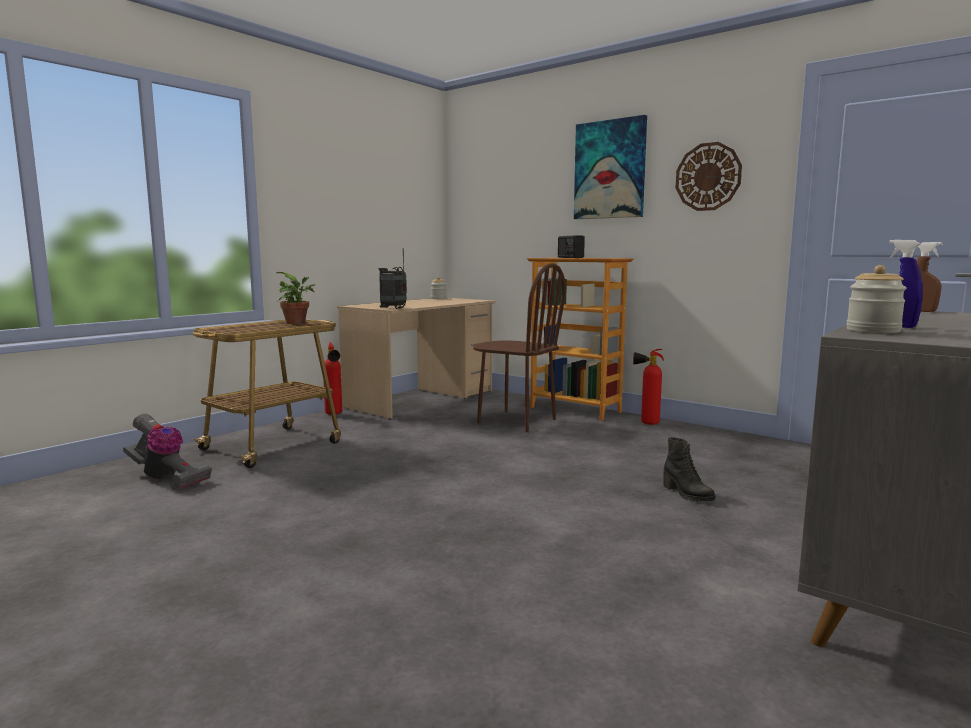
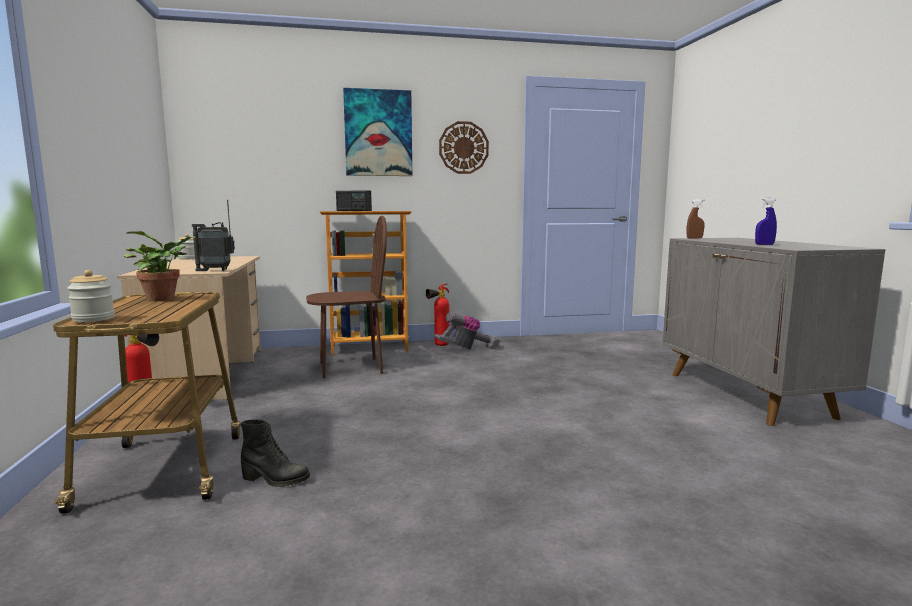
camera: 50 degrees left, 0 degrees up
vacuum cleaner [123,413,212,489] -> vacuum cleaner moved to [435,311,501,350]
black boot [664,437,716,501] -> black boot moved to [241,419,310,487]
jar [847,265,907,333] -> jar moved to [67,270,115,322]

